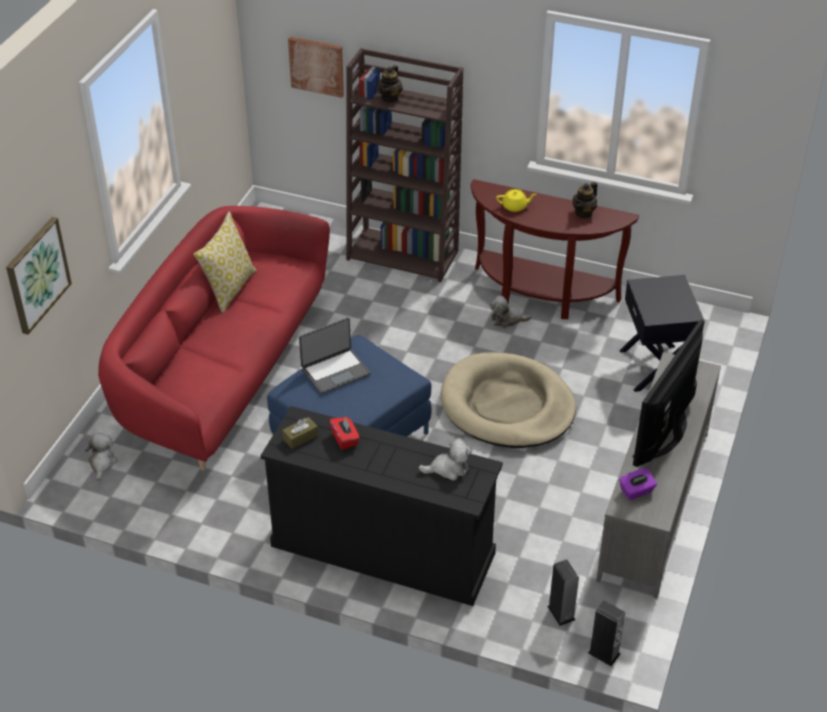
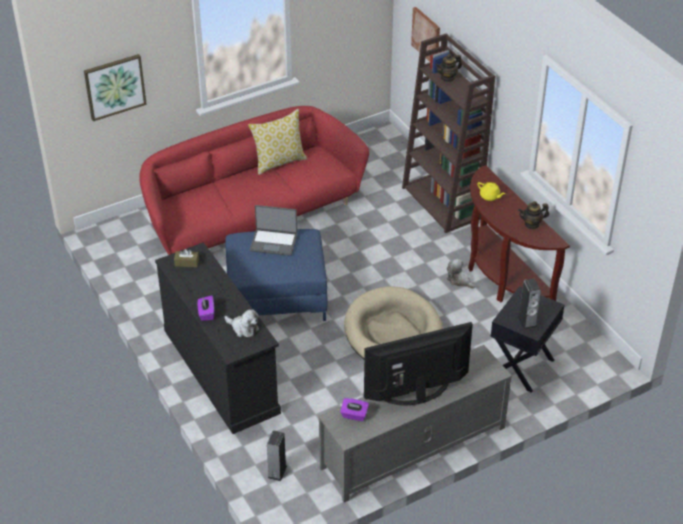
camera: 40 degrees right, 0 degrees up
plush toy [85,433,117,481] -> none
red tissue box [329,416,360,450] -> none
speaker [588,600,625,666] -> speaker moved to [518,278,541,330]
none -> purple tissue box [198,295,214,321]

